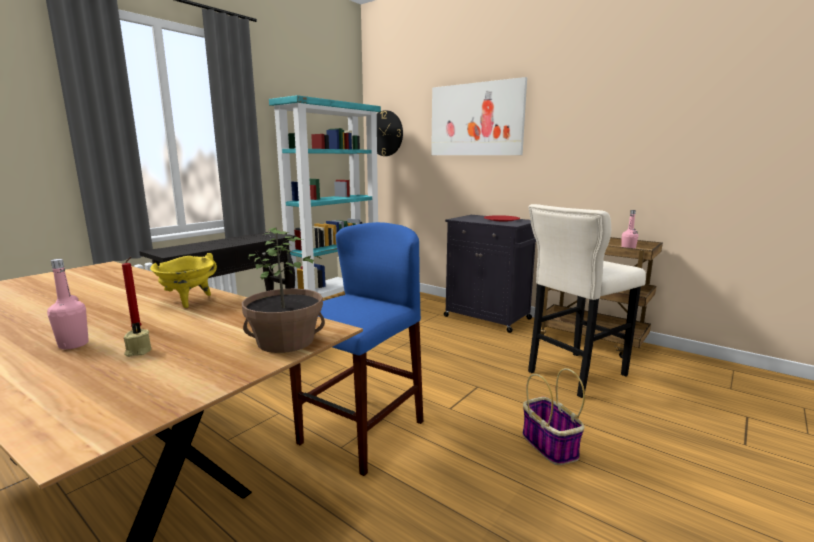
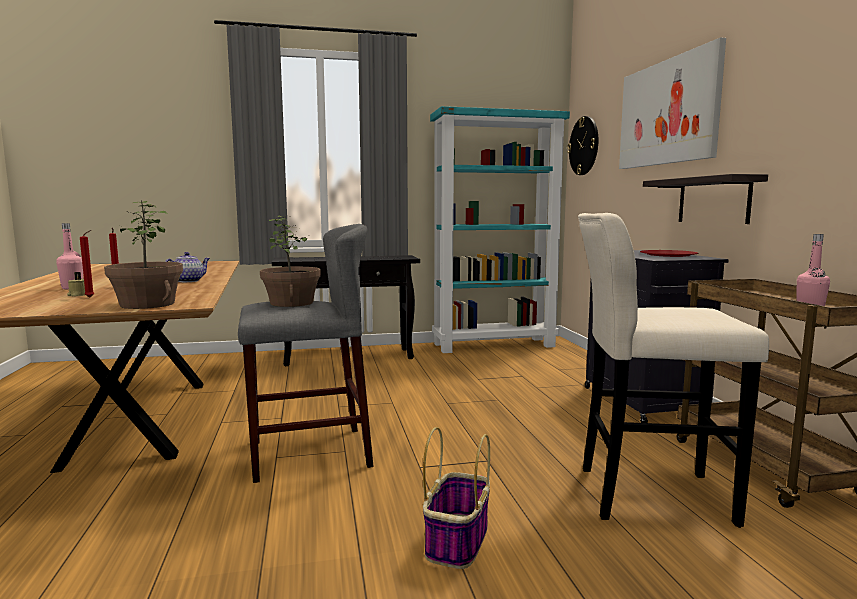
camera: 40 degrees right, 5 degrees down
yellow cooking pot [150,253,217,308] -> teapot [165,252,210,282]
blue stool [289,222,423,476] -> grey stool [238,224,374,483]
none -> red candle [80,230,94,298]
none -> potted plant [260,215,321,307]
none -> shelf [643,174,768,224]

